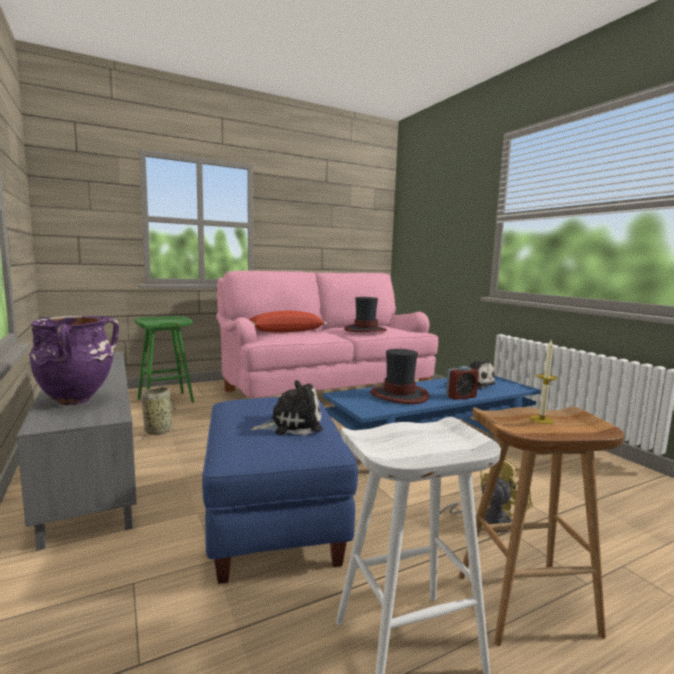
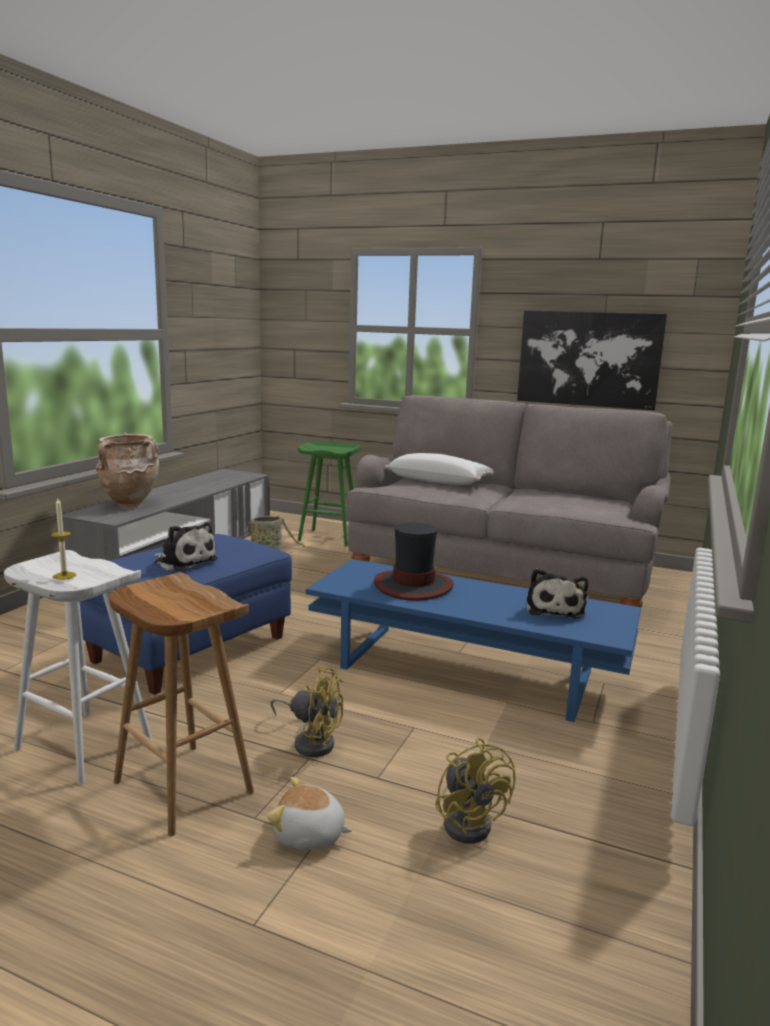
camera: 50 degrees right, 5 degrees up
purple vase [29,316,119,405] -> beige vase [96,433,159,507]
pink sofa [216,271,438,399] -> grey sofa [346,395,673,607]
red pillow [249,311,326,332] -> white pillow [385,453,494,485]
hat [344,297,387,332] -> none
alarm clock [446,366,479,400] -> none
candle [530,340,557,424] -> candle moved to [51,498,76,580]
none -> plush toy [267,777,353,850]
none -> yellow fan [435,738,516,844]
none -> picture [517,310,667,410]

